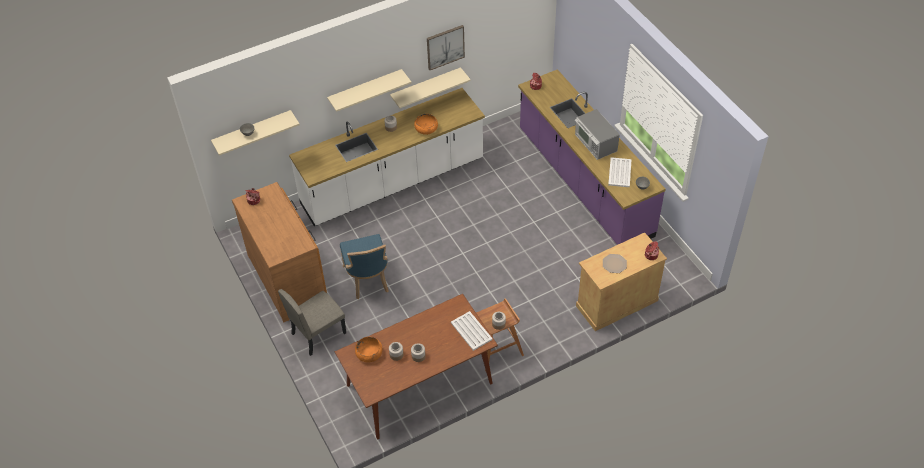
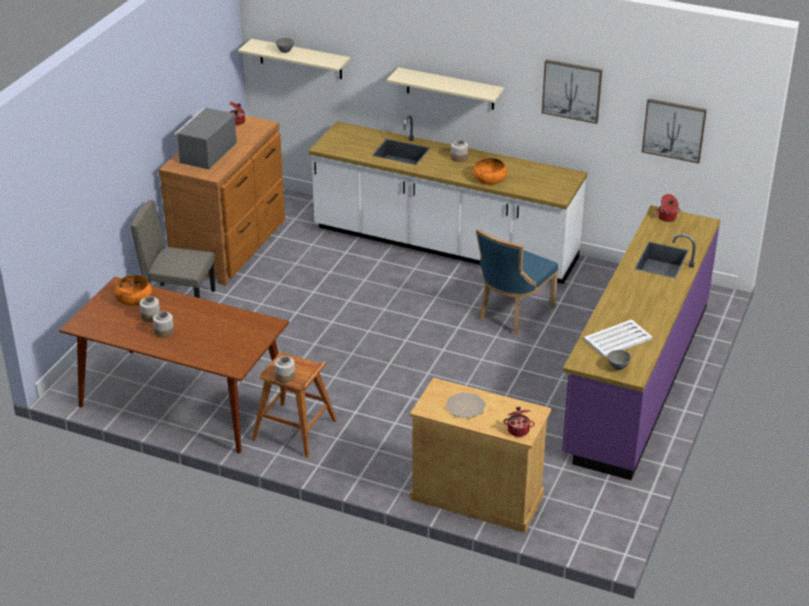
camera: 50 degrees right, 15 degrees down
blue chair [340,234,389,299] -> blue chair moved to [476,229,558,335]
beige shelf [390,67,471,108] -> none
white tray [451,311,493,351] -> none
microwave [575,109,620,160] -> microwave moved to [174,108,237,170]
none -> picture [642,98,707,164]

